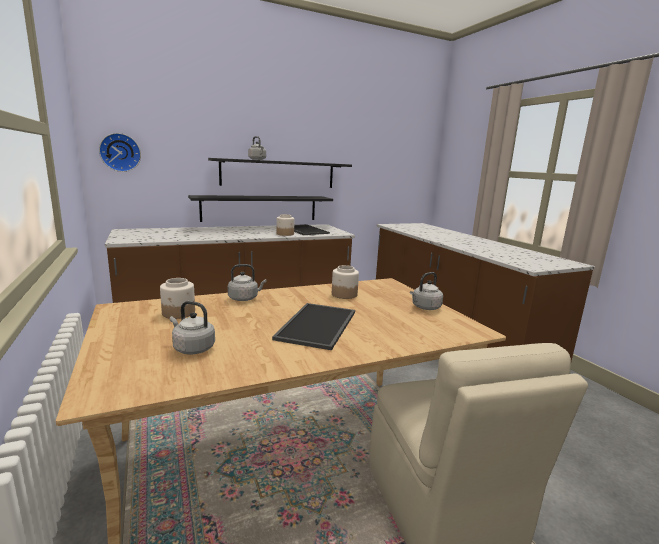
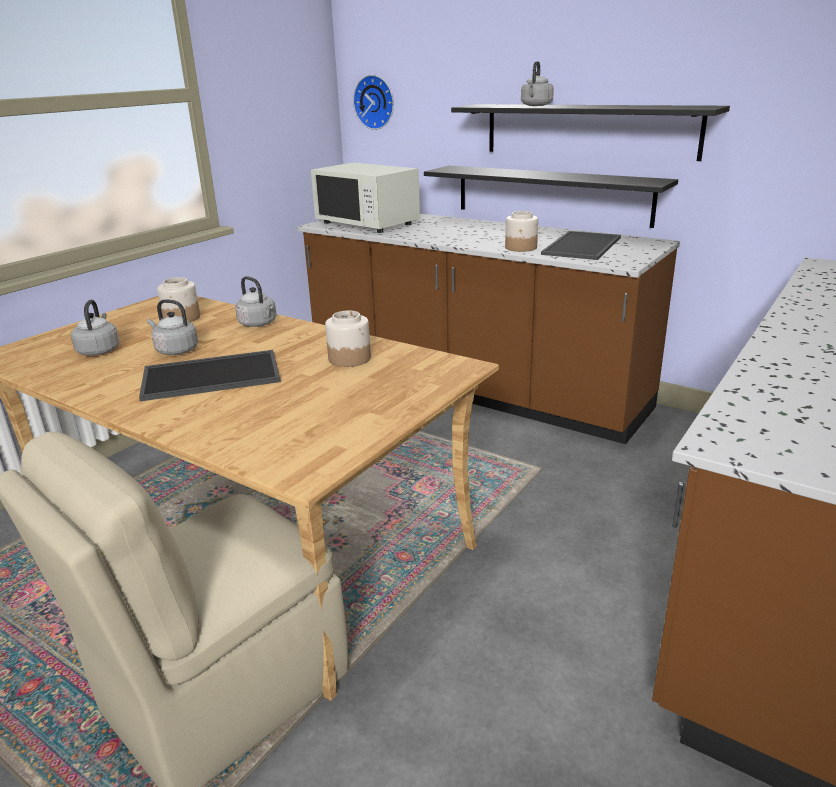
camera: 60 degrees right, 10 degrees up
grey kettle [410,272,443,310] -> grey kettle moved to [147,299,198,355]
none -> white microwave [311,163,420,233]

